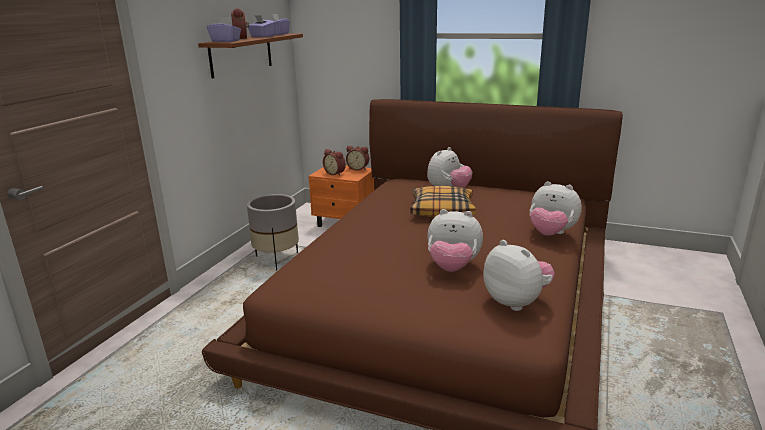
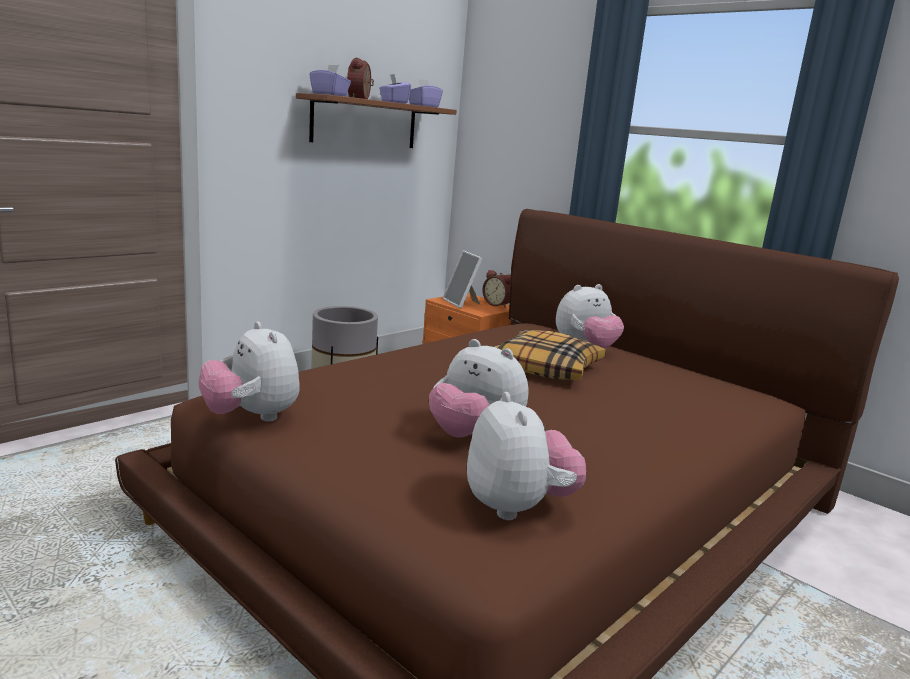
camera: 20 degrees right, 5 degrees down
alarm clock [323,149,346,176] -> picture frame [443,250,483,308]
plush toy [530,181,582,236] -> plush toy moved to [199,321,300,422]

